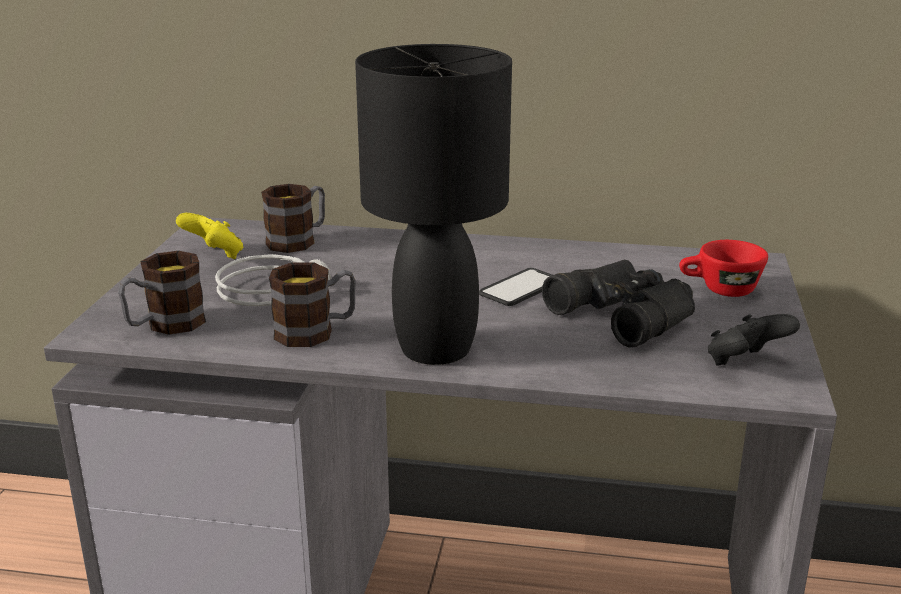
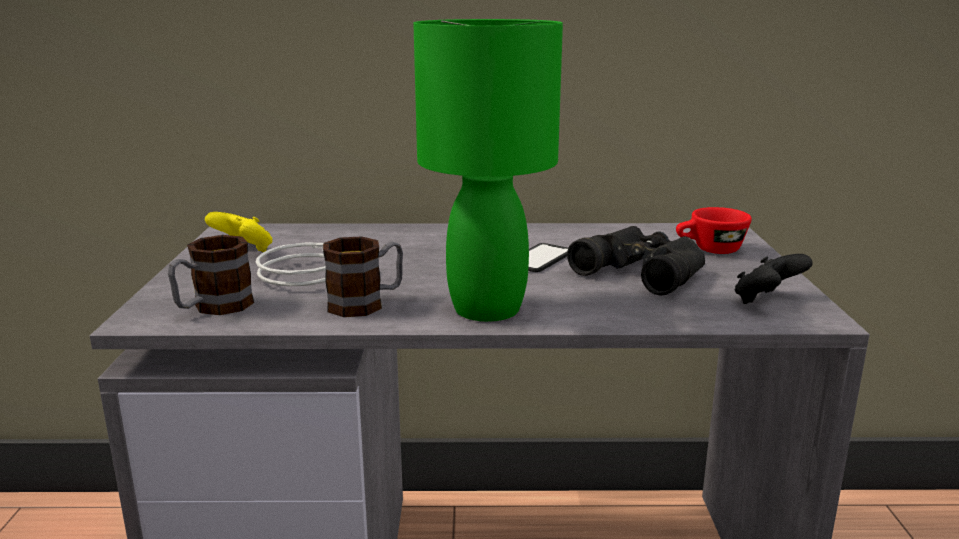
camera: 10 degrees left, 5 degrees down
mug [261,184,325,253] -> none
black table lamp [355,44,512,365] -> green table lamp [413,19,563,322]

